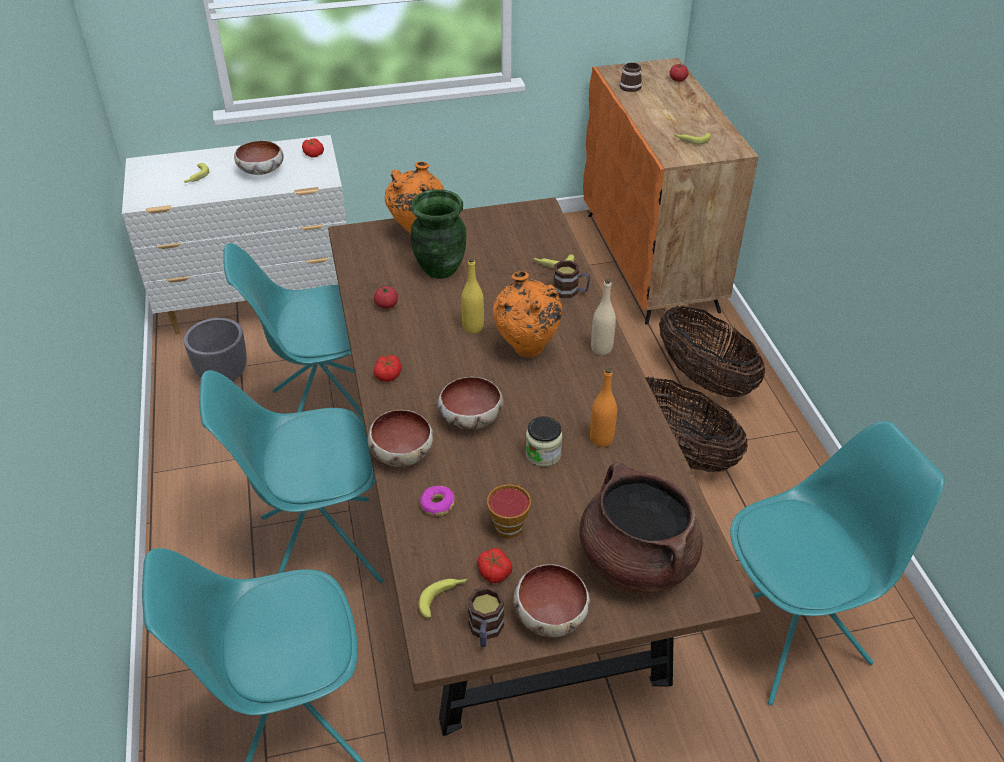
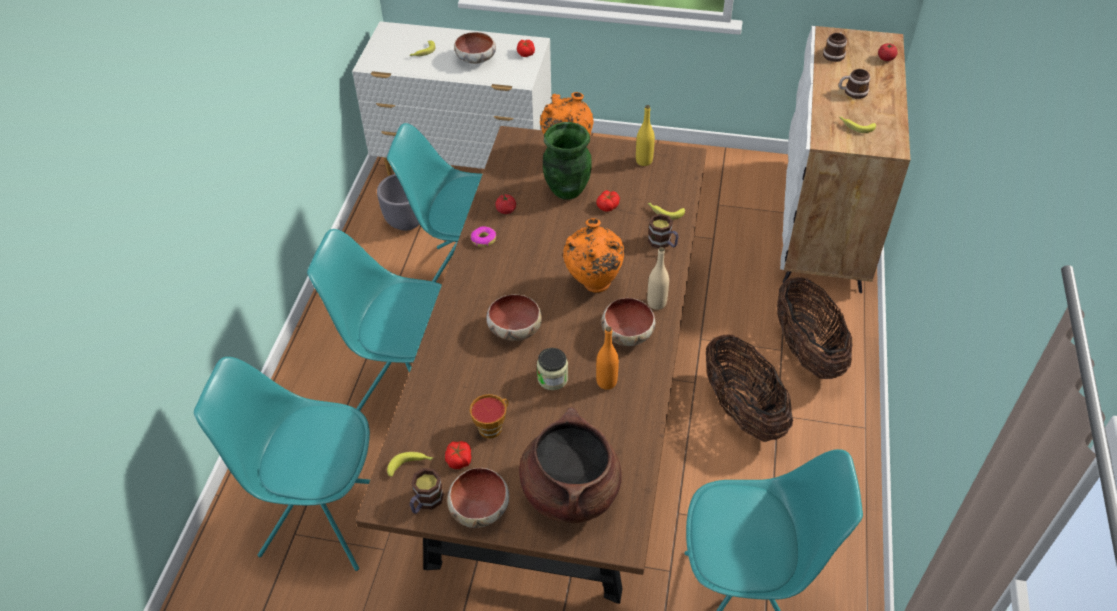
camera: 25 degrees right, 5 degrees up
bowl [367,410,433,467] -> bowl moved to [601,298,655,346]
tomato [374,355,402,382] -> tomato moved to [596,190,620,212]
donut [420,486,455,516] -> donut moved to [471,226,496,247]
yellow bottle [461,258,484,334] -> yellow bottle moved to [636,105,655,166]
orange cabinet [583,58,759,325] -> white cabinet [780,26,910,293]
none -> mug [839,69,870,99]

